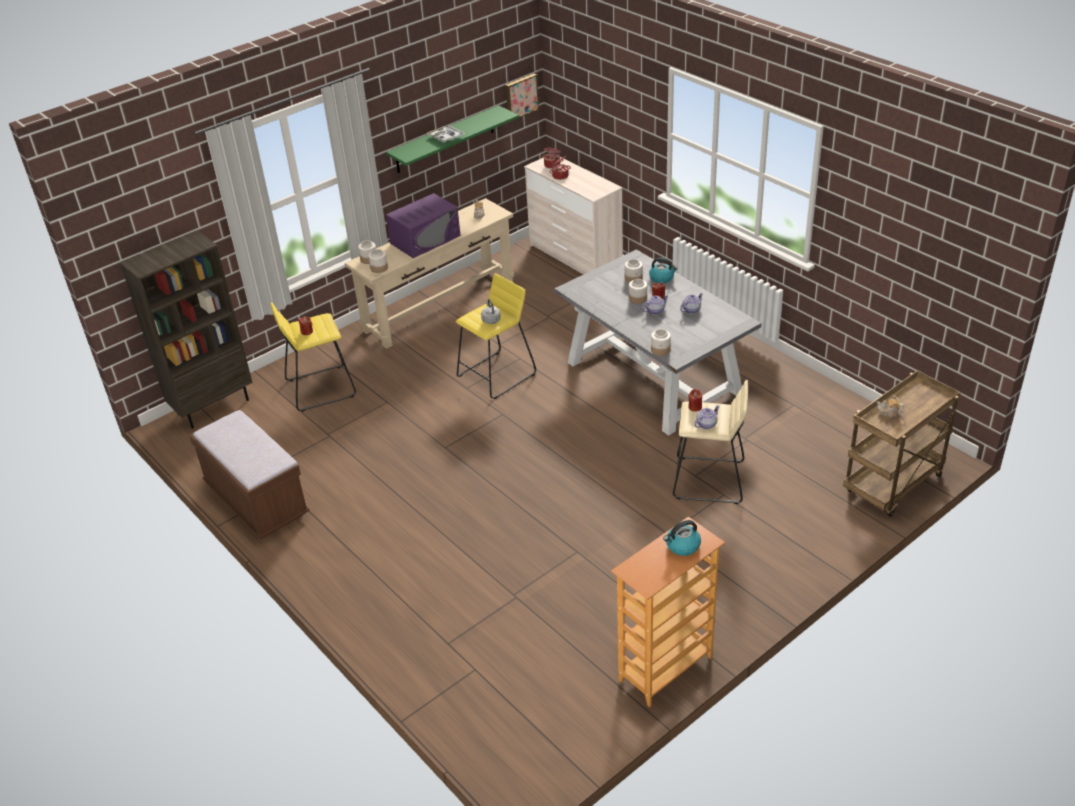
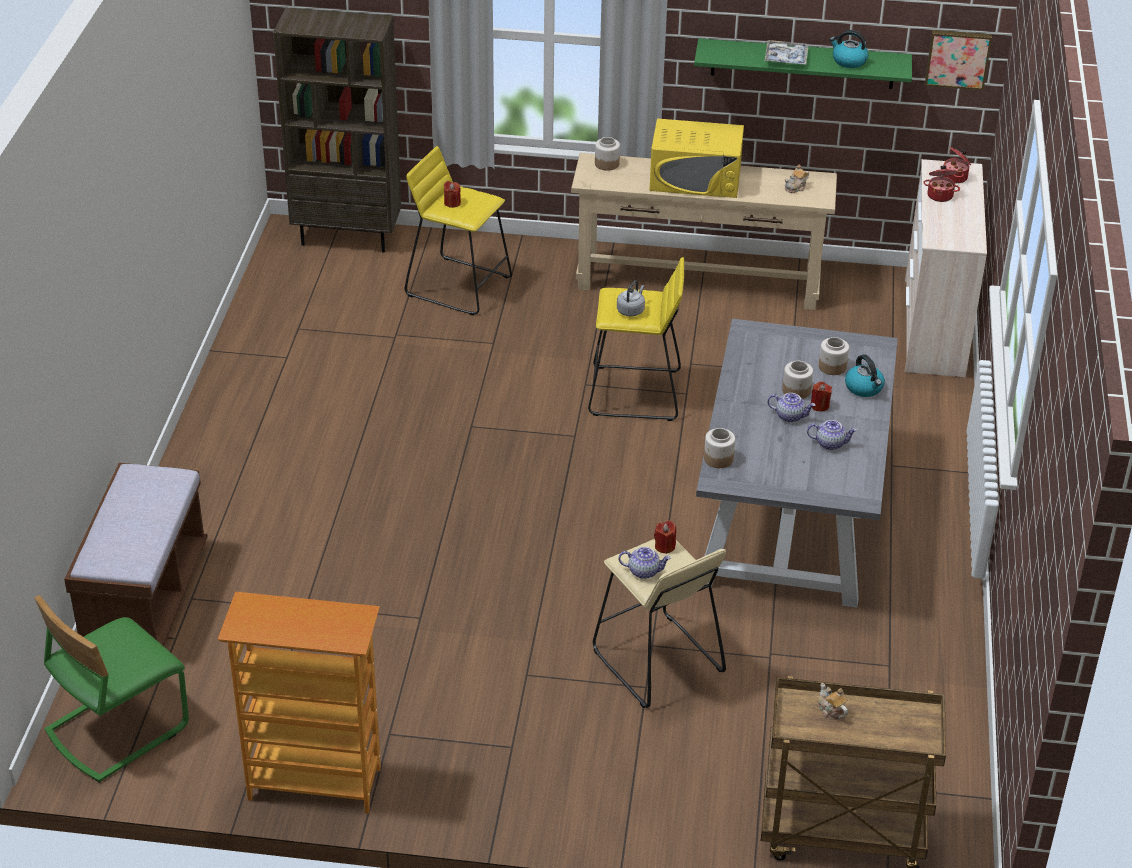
camera: 45 degrees right, 0 degrees up
brown bench [189,410,310,539] -> brown bench moved to [64,463,208,646]
jar [368,249,388,273] -> none
purple microwave [386,193,461,258] -> yellow microwave [649,119,744,198]
kettle [663,520,701,556] -> kettle moved to [830,30,868,68]
none -> green chair [35,595,189,783]

